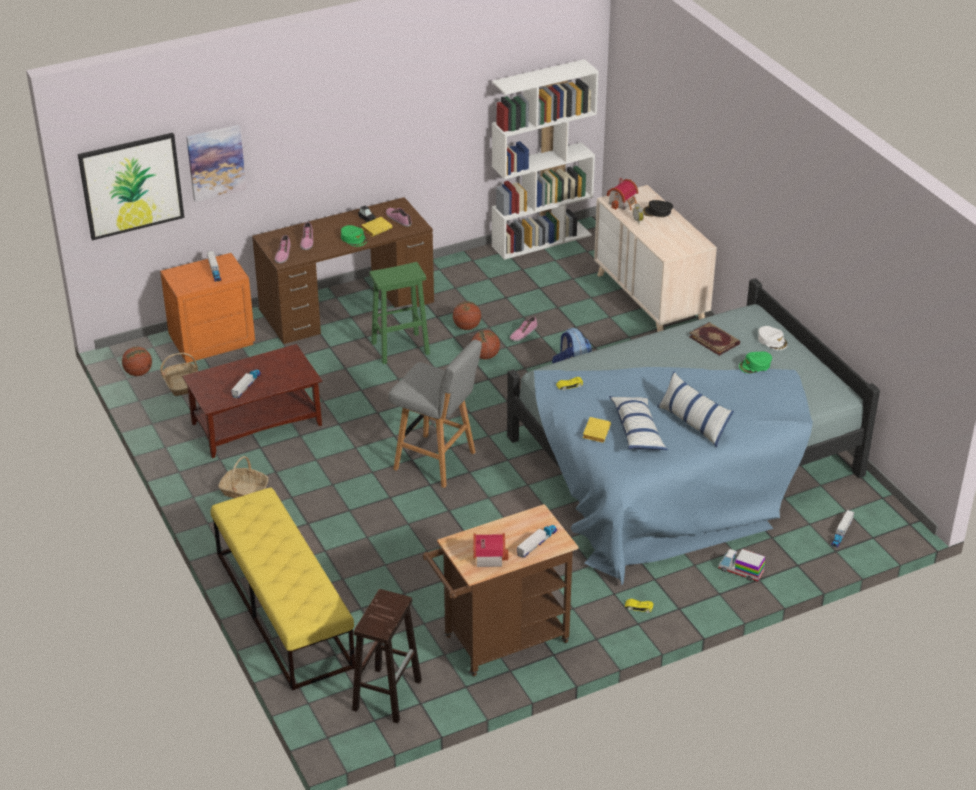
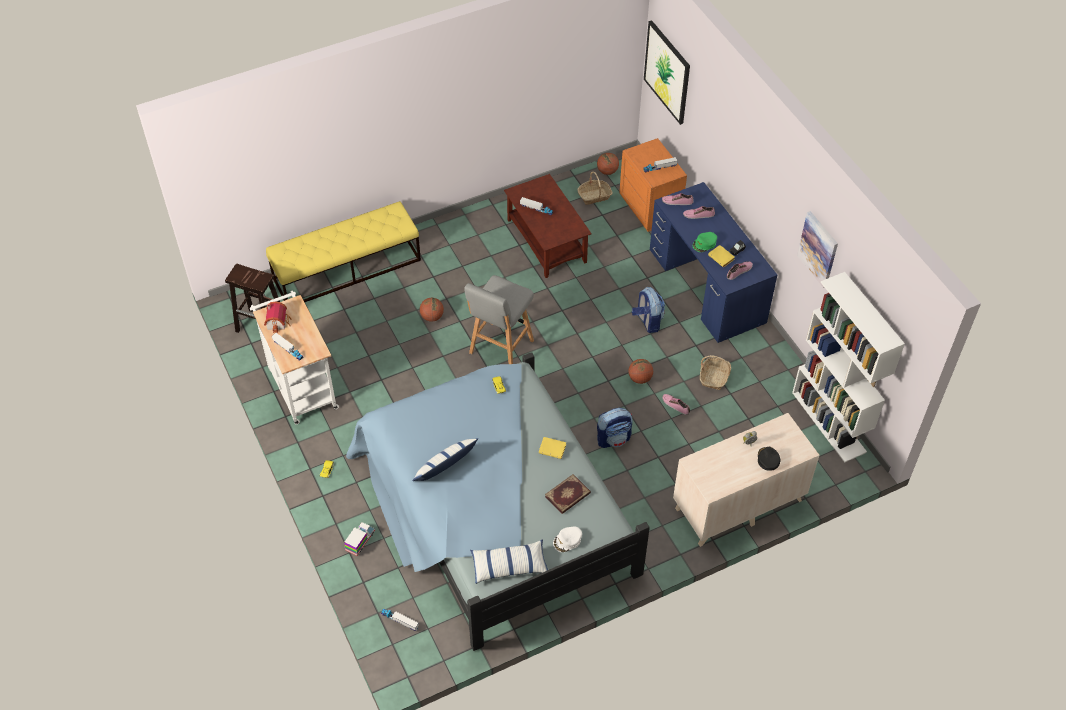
camera: 90 degrees right, 15 degrees up
picture [186,125,246,202] -> picture moved to [797,211,838,288]
basket [218,456,268,498] -> basket moved to [700,355,731,390]
brown desk [252,197,434,344] -> blue desk [650,182,777,343]
green stool [370,262,430,364] -> backpack [632,287,665,333]
brown cart [422,504,579,676] -> white cart [250,290,339,425]
basketball [453,301,481,330] -> basketball moved to [420,298,444,322]
yellow book [582,417,611,443] -> yellow book moved to [539,437,566,459]
toy house [606,178,638,210] -> none
pillow [609,396,668,450] -> pillow moved to [470,539,548,584]
green cap [739,351,772,373] -> none

